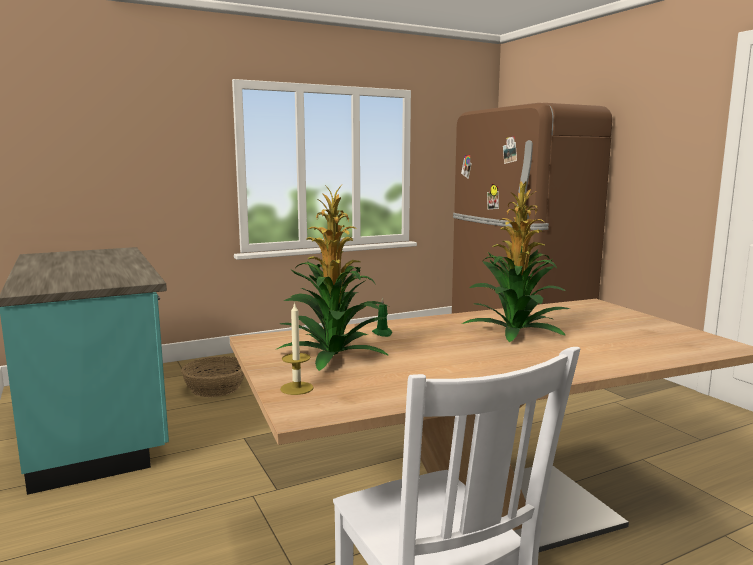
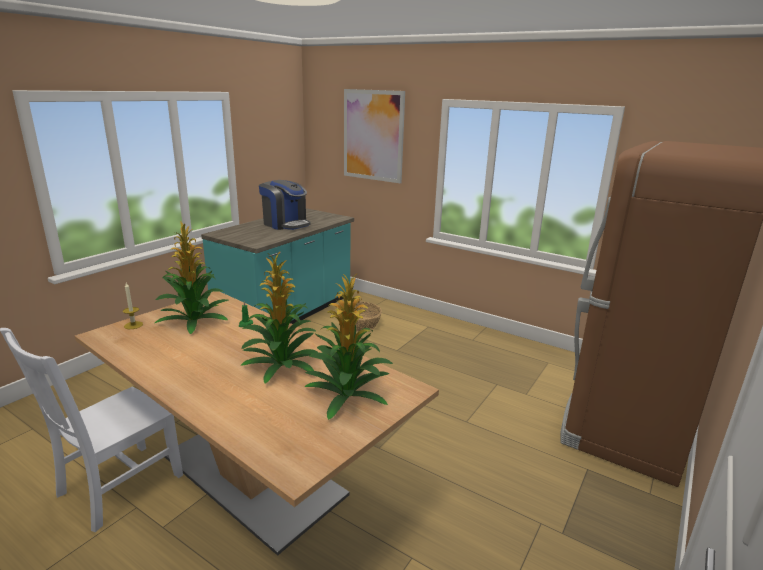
camera: 60 degrees right, 10 degrees up
none -> coffee machine [259,180,311,230]
none -> potted plant [304,273,393,420]
none -> picture [344,89,405,183]

